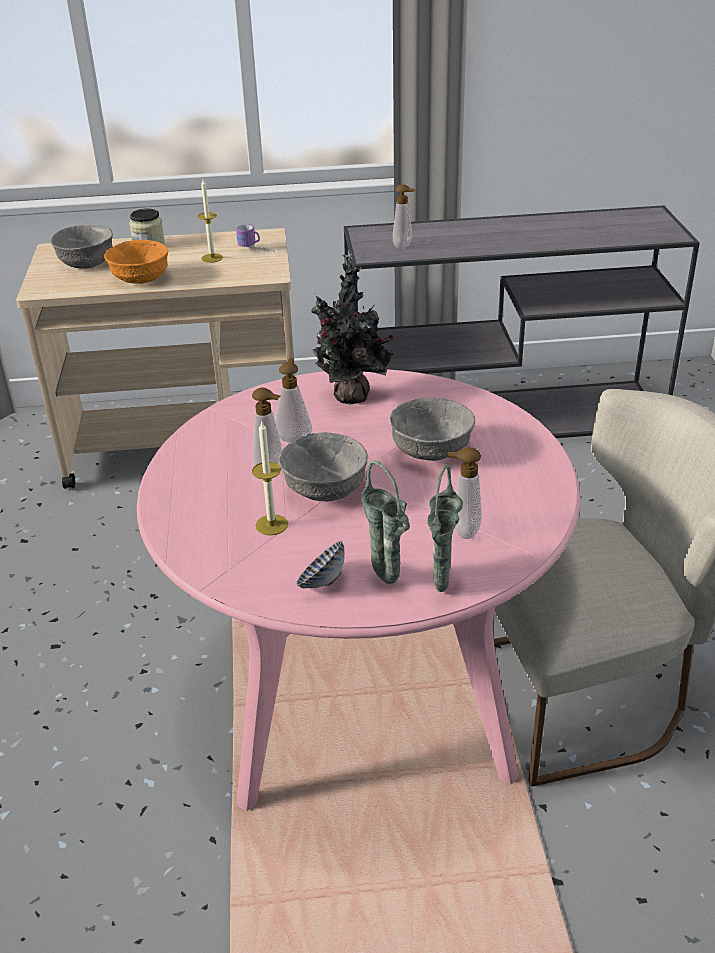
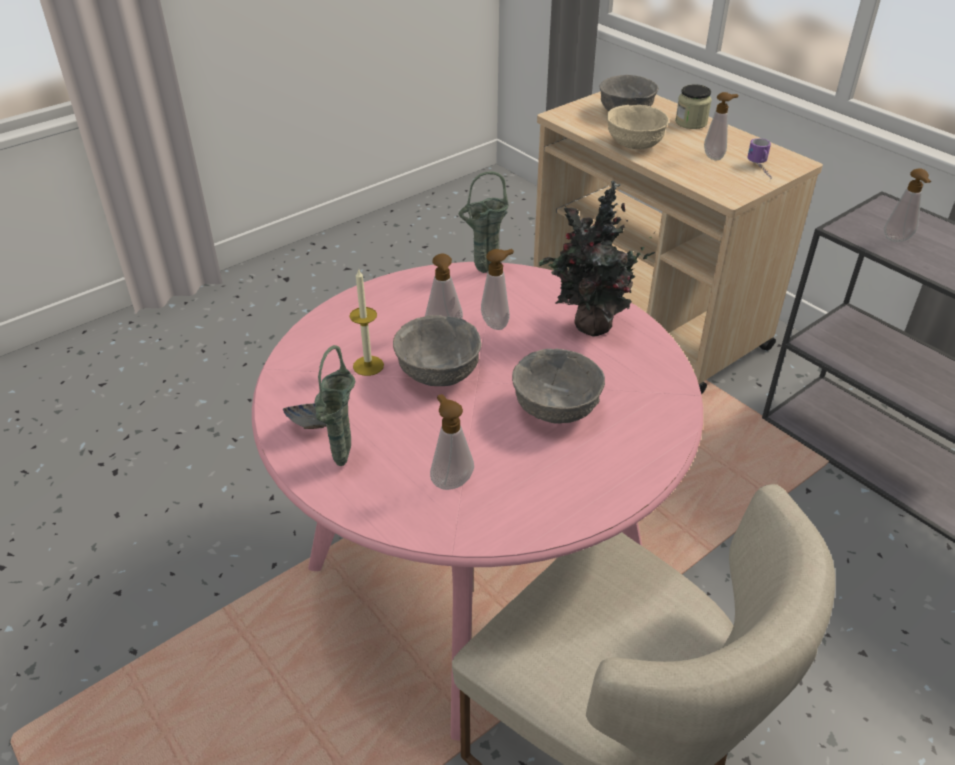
camera: 55 degrees right, 5 degrees up
orange bowl [104,240,168,284] -> beige bowl [606,105,669,150]
candle [198,179,223,263] -> soap dispenser [704,92,739,160]
green vase [427,464,463,592] -> green vase moved to [459,171,508,273]

